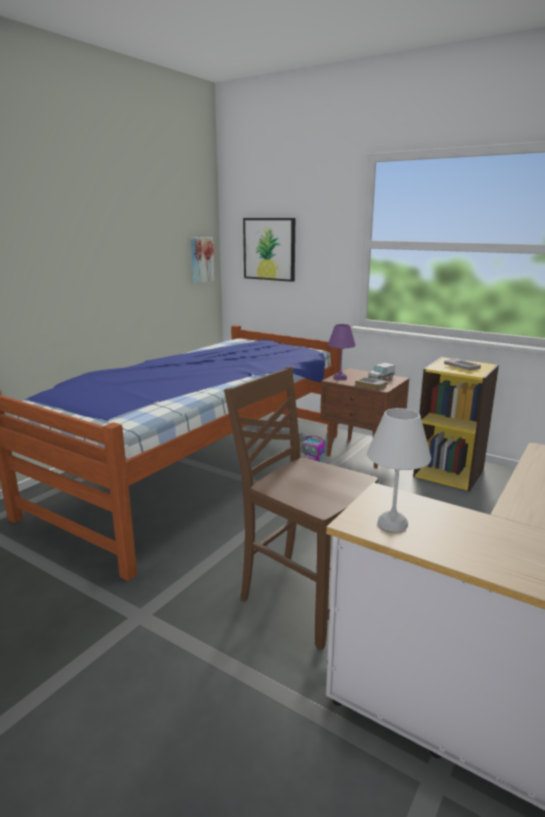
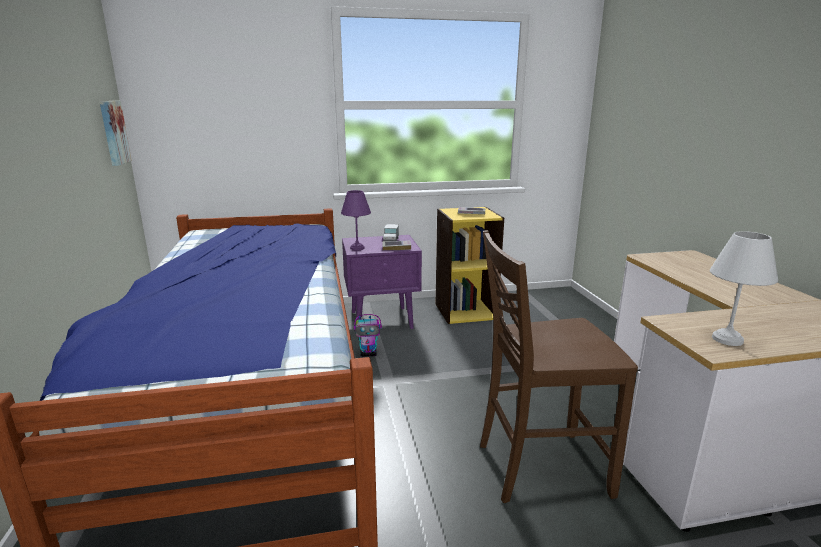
camera: 45 degrees left, 0 degrees up
picture [243,218,295,282] -> none
brown nightstand [320,368,409,469] -> purple nightstand [342,235,422,329]

